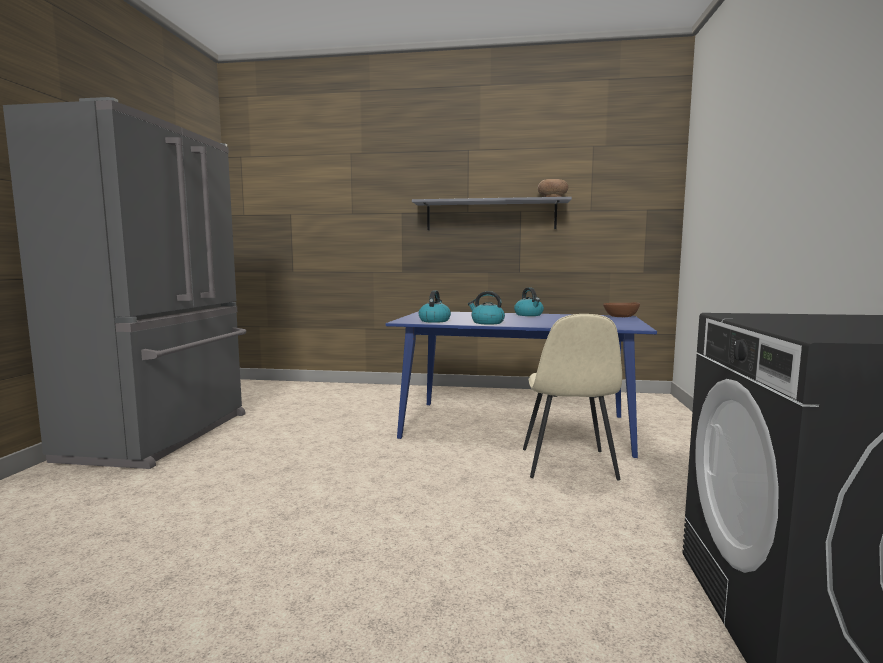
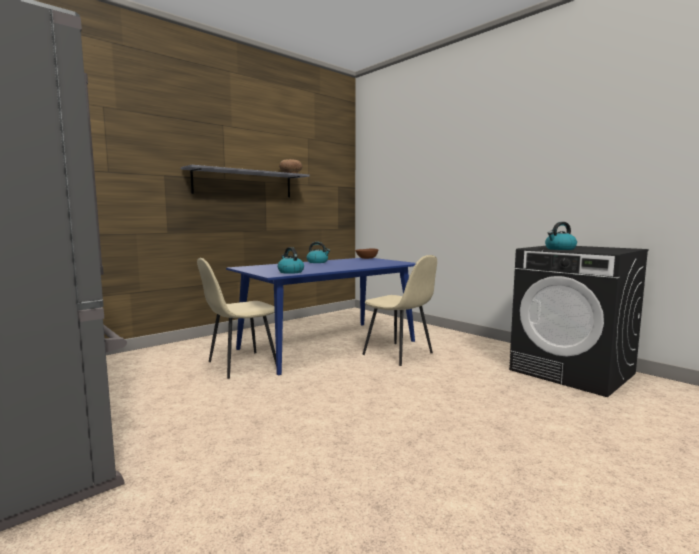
camera: 50 degrees left, 0 degrees up
kettle [468,291,505,324] -> kettle moved to [545,222,577,250]
none -> beige chair [197,258,276,379]

